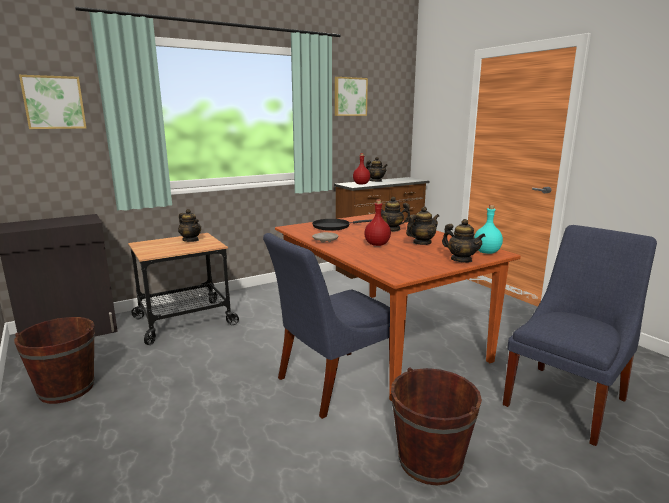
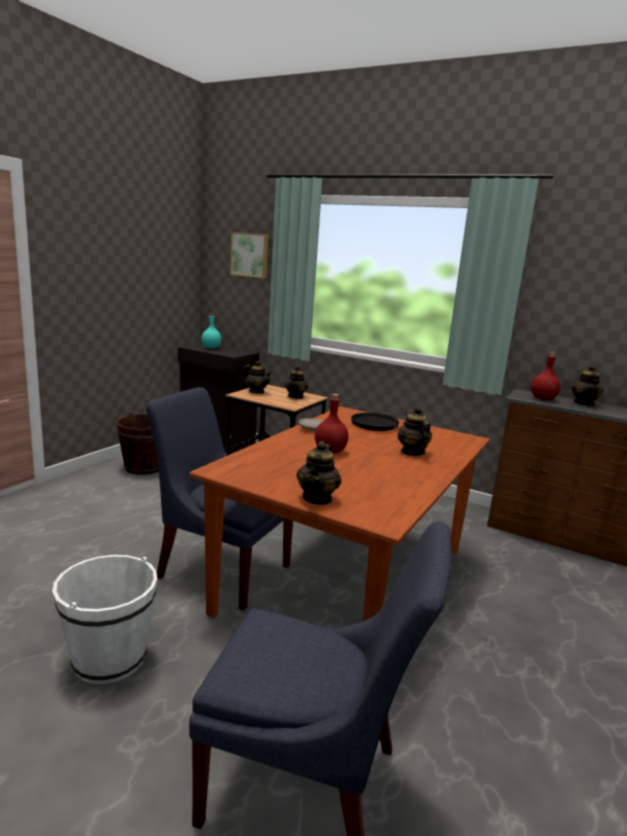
camera: 60 degrees right, 0 degrees up
picture [335,77,368,116] -> none
brown bucket [391,367,482,486] -> white bucket [52,555,157,684]
teapot [406,206,439,245] -> teapot moved to [243,361,272,394]
turquoise bottle [474,205,503,254] -> turquoise bottle moved to [201,313,221,348]

